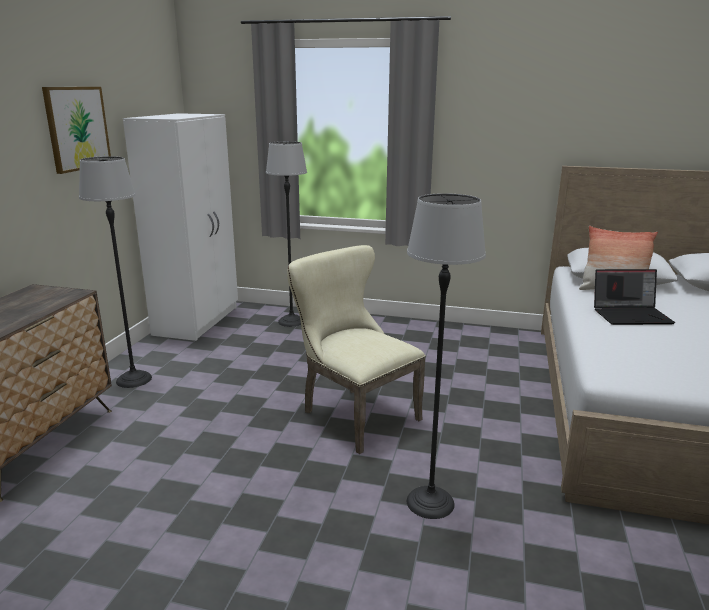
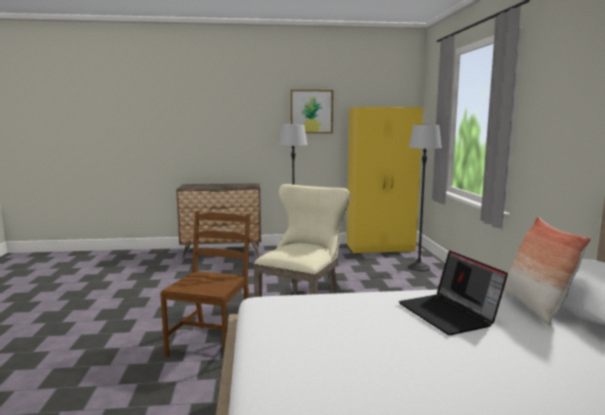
camera: 70 degrees right, 10 degrees down
white wardrobe [123,113,238,341] -> yellow wardrobe [347,107,423,253]
floor lamp [407,193,486,519] -> brown chair [160,211,250,357]

